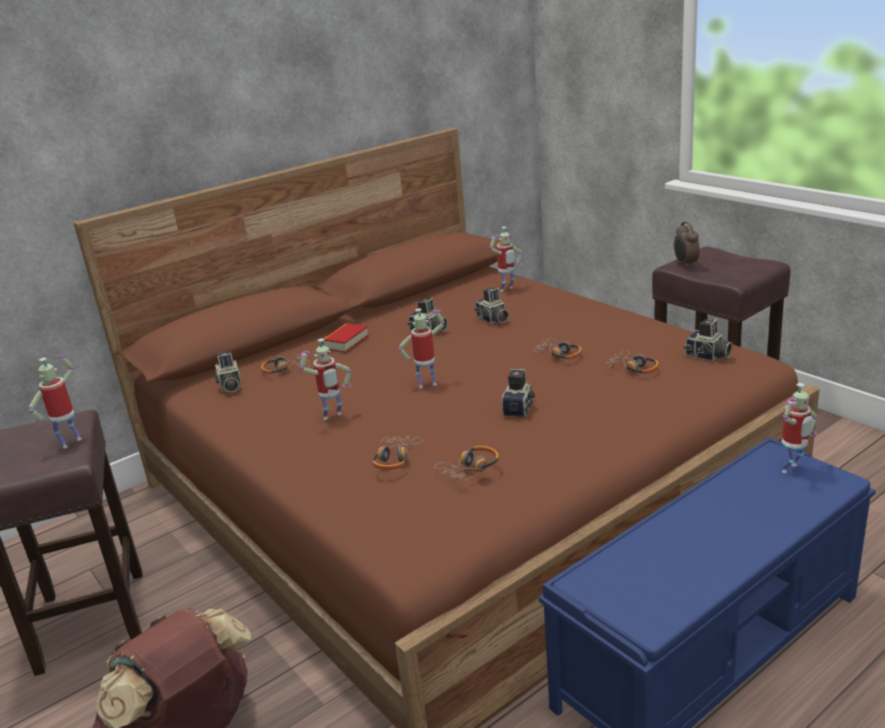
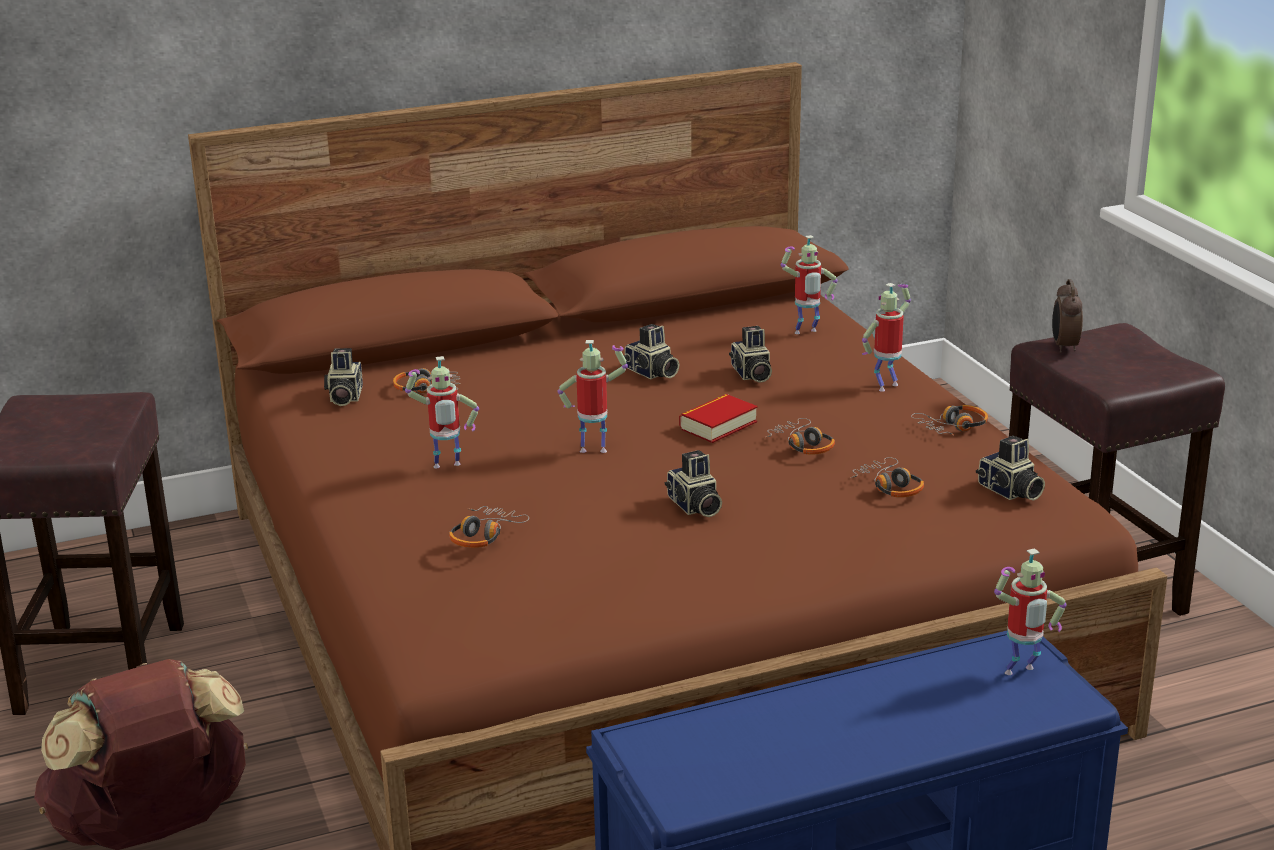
camera: 15 degrees right, 0 degrees up
toy robot [29,355,82,449] -> toy robot moved to [862,283,911,392]
book [322,323,369,353] -> book moved to [679,394,757,443]
headphones [434,446,499,481] -> headphones moved to [911,405,988,436]
camera [502,369,535,417] -> camera turned 120 degrees clockwise [665,450,722,517]

